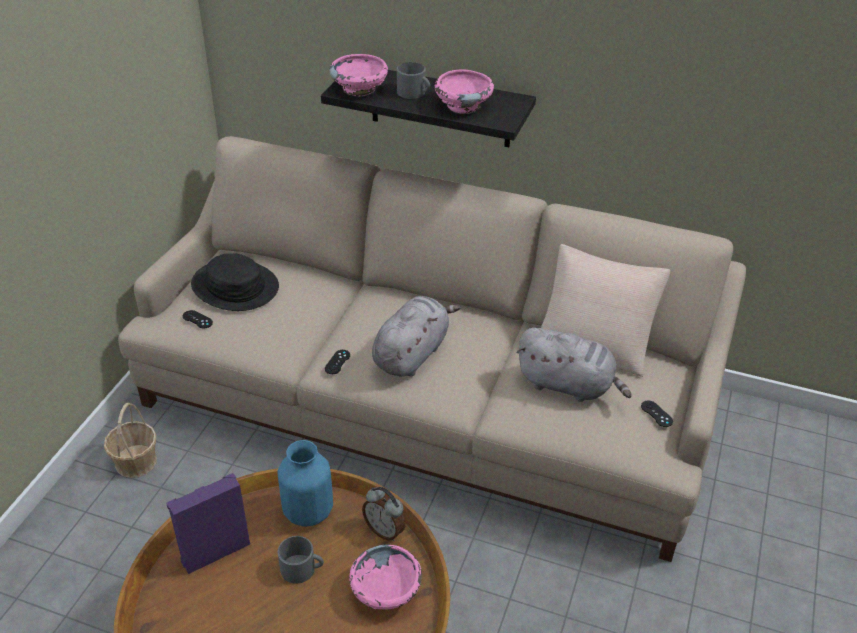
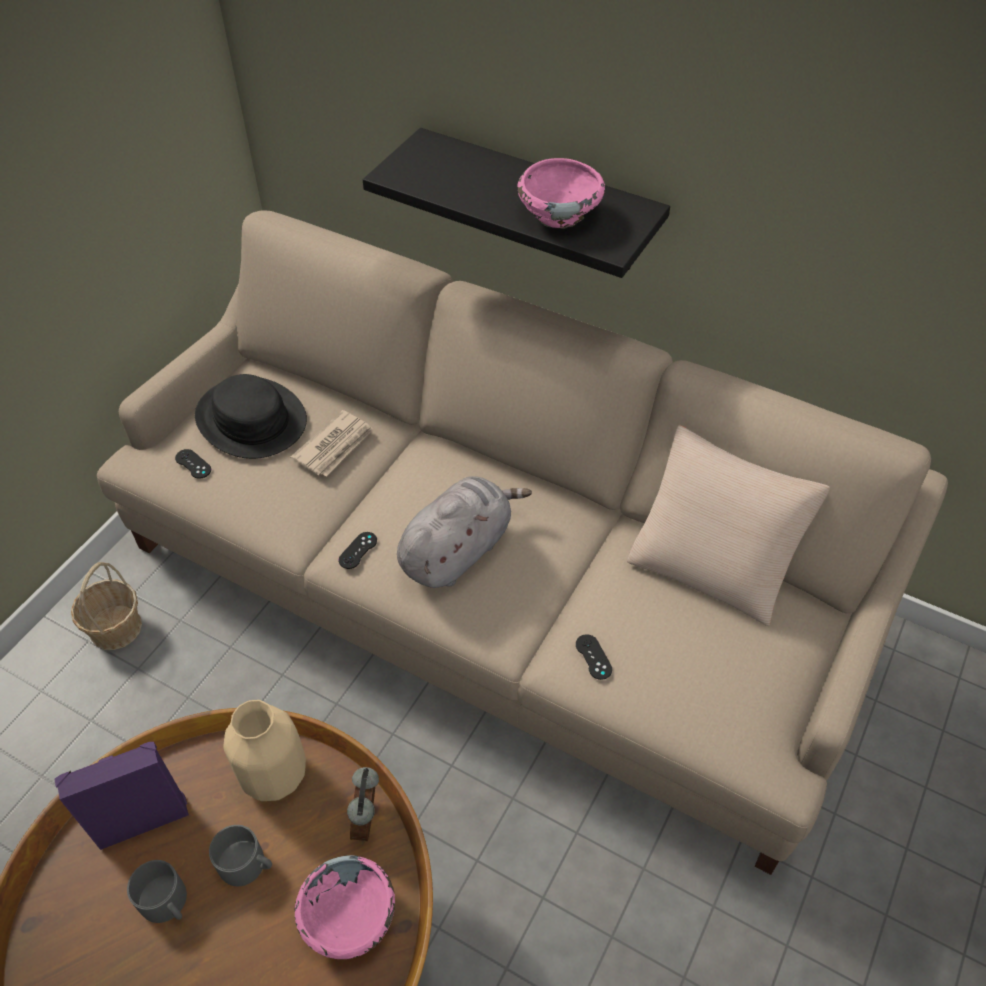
camera: 10 degrees right, 10 degrees up
blue vase [278,440,333,527] -> beige vase [223,700,306,801]
pink bowl [329,54,388,97] -> none
alarm clock [362,487,405,541] -> alarm clock turned 45 degrees clockwise [347,767,379,841]
grey mug [397,62,430,99] -> grey mug moved to [127,860,187,923]
grey plush toy [516,327,632,402] -> none
black game controller [641,401,673,427] -> black game controller moved to [576,634,612,680]
none -> newspaper [290,410,374,477]

